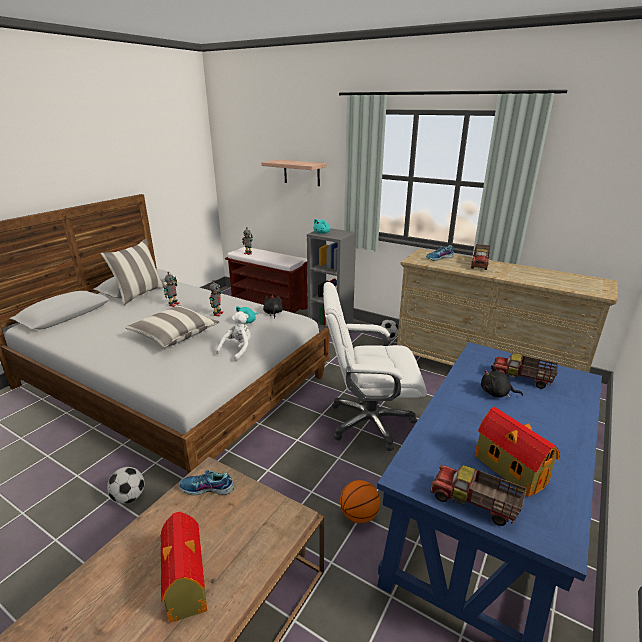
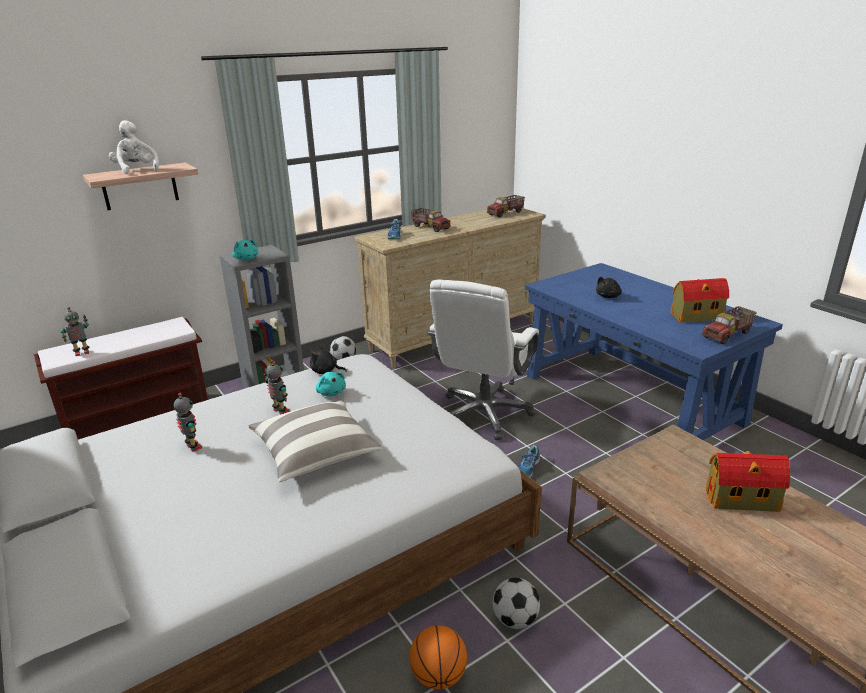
camera: 65 degrees left, 0 degrees up
pillow [101,239,166,305] -> none
shoe [179,470,235,495] -> shoe moved to [518,445,540,478]
white plush toy [216,311,251,362] -> white plush toy moved to [109,120,159,174]
basketball [340,480,380,523] -> basketball moved to [409,625,467,690]
toy truck [491,353,558,389] -> toy truck moved to [487,195,525,218]

